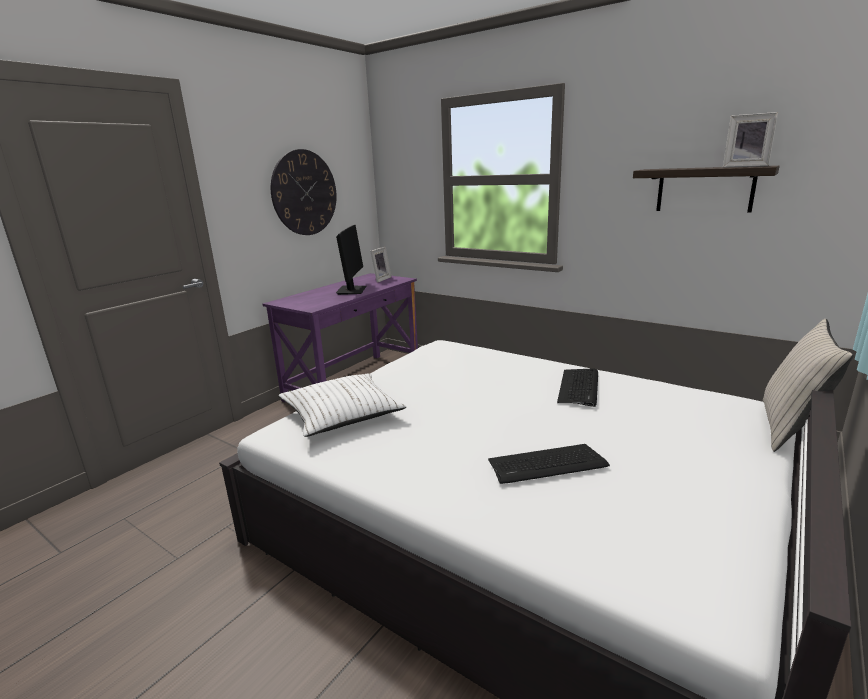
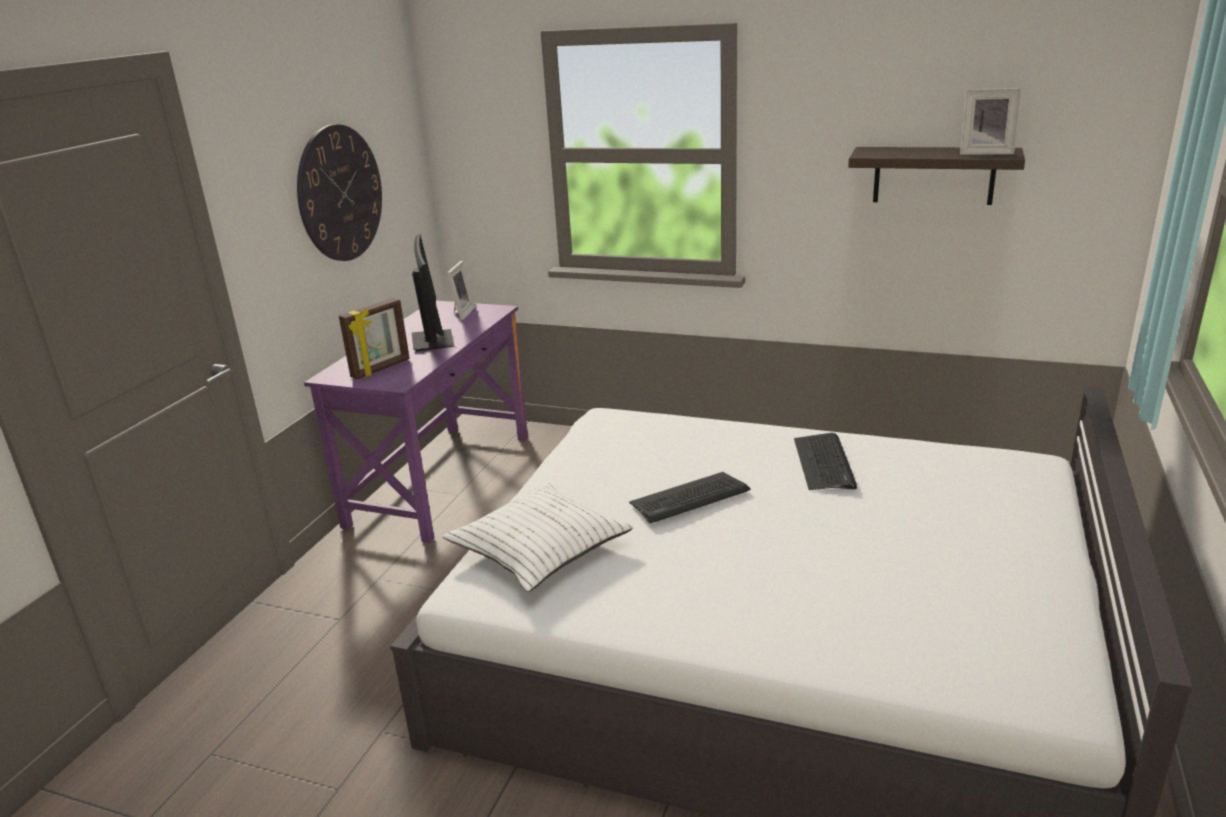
camera: 15 degrees left, 5 degrees up
keyboard [488,444,610,484] -> keyboard moved to [629,472,751,523]
beige pillow [763,319,854,452] -> none
none -> picture frame [339,298,410,379]

